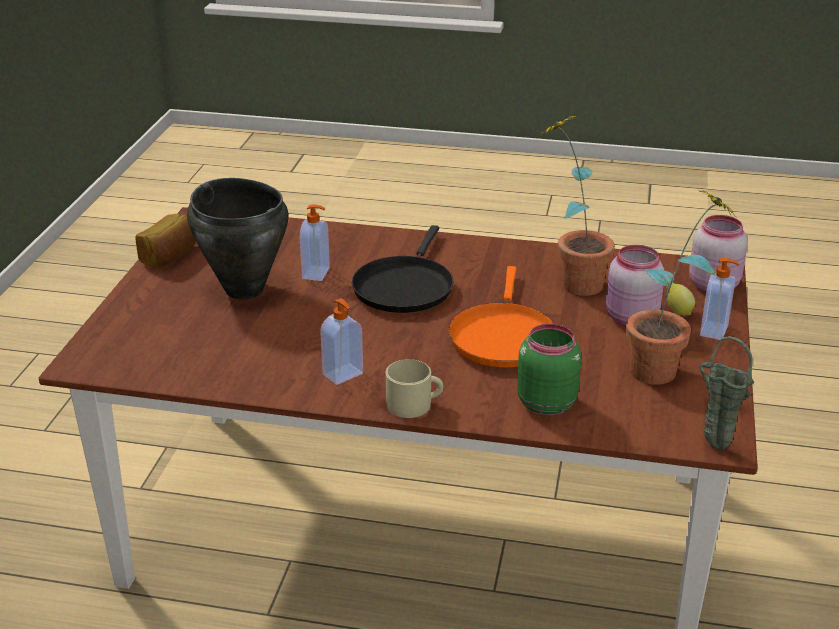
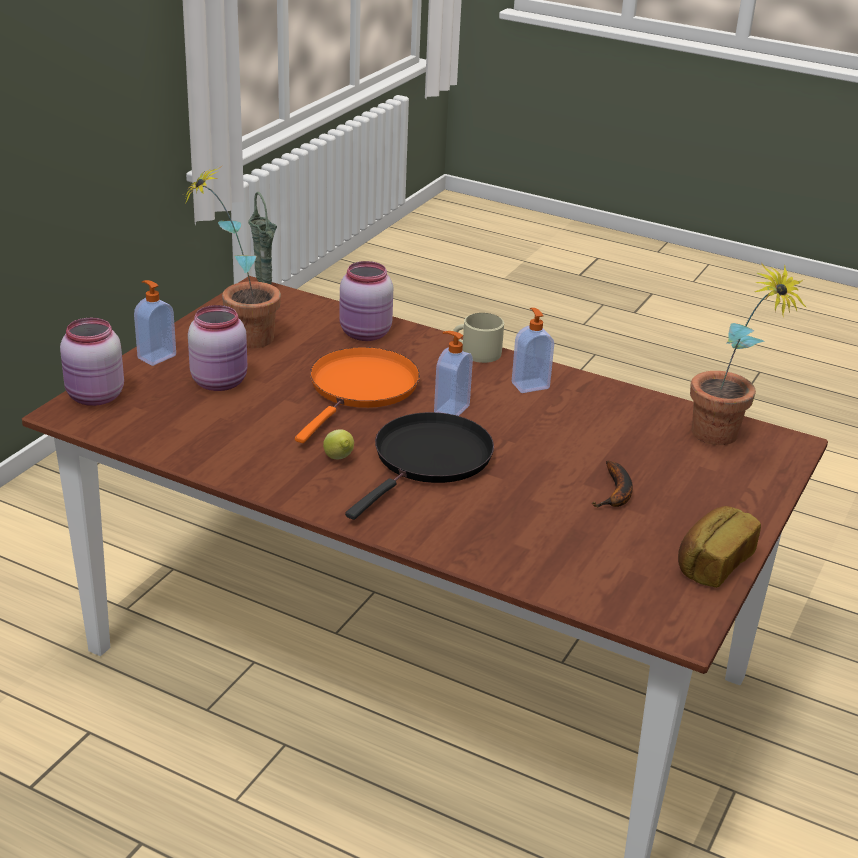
camera: 165 degrees left, 0 degrees up
black cooking pot [187,178,289,299] -> banana [592,461,633,507]
soap dispenser [300,204,330,281] -> soap dispenser moved to [434,331,473,416]
green jar [517,324,581,415] -> pink jar [339,261,393,341]
potted plant [542,116,615,296] -> potted plant moved to [690,263,806,445]
lemon [667,283,695,316] -> lemon moved to [323,429,354,459]

